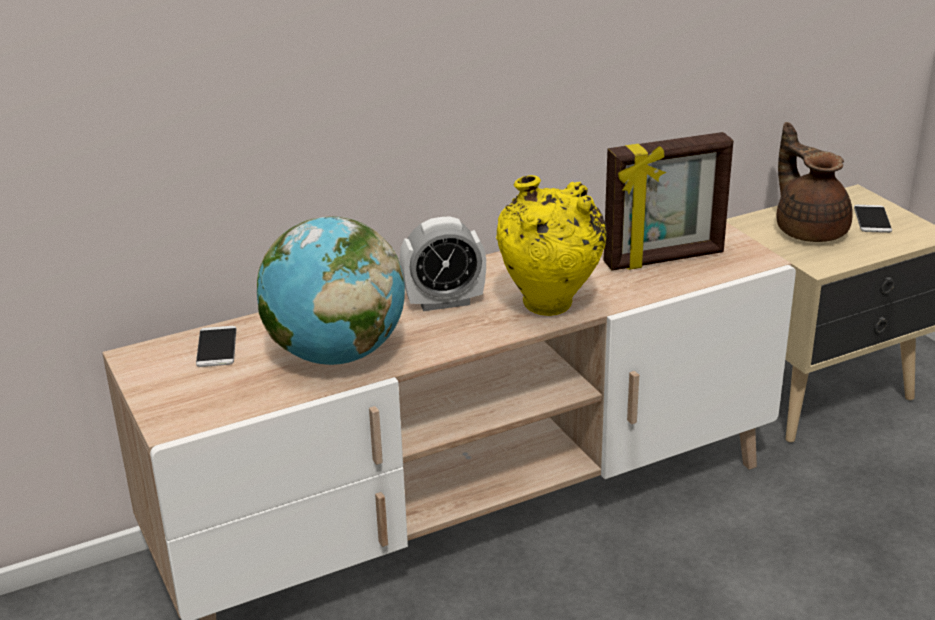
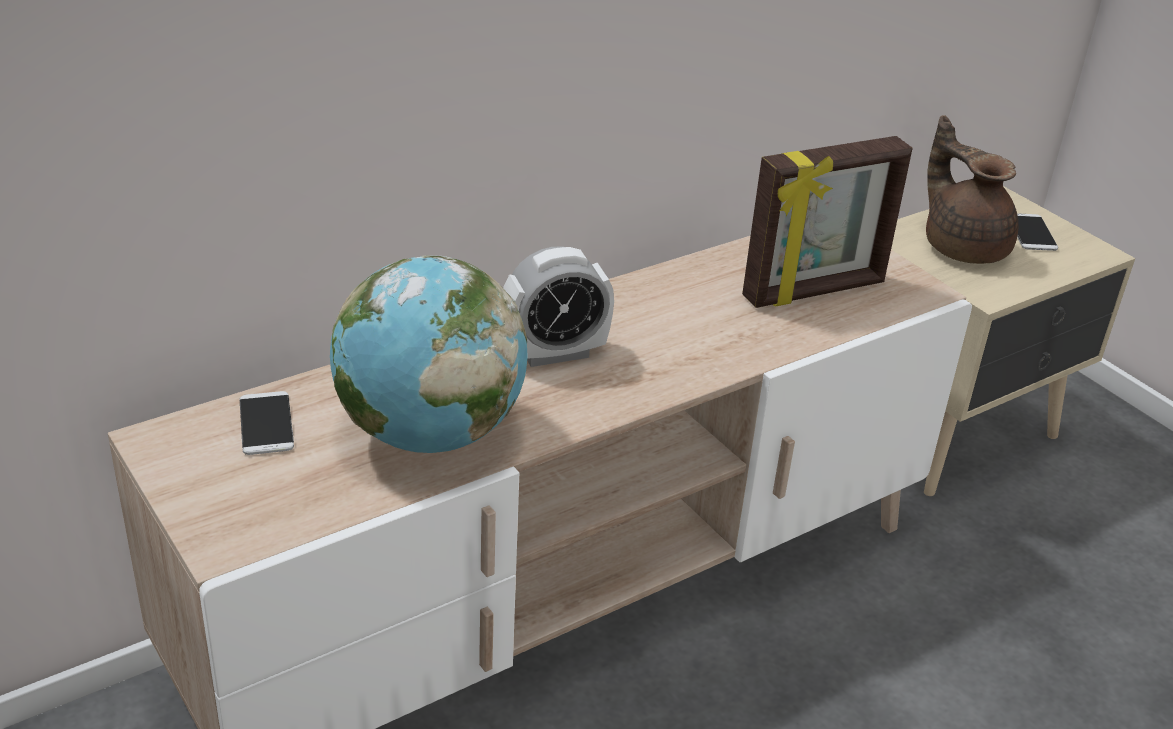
camera: 10 degrees left, 5 degrees up
yellow vase [496,175,607,316] -> none

